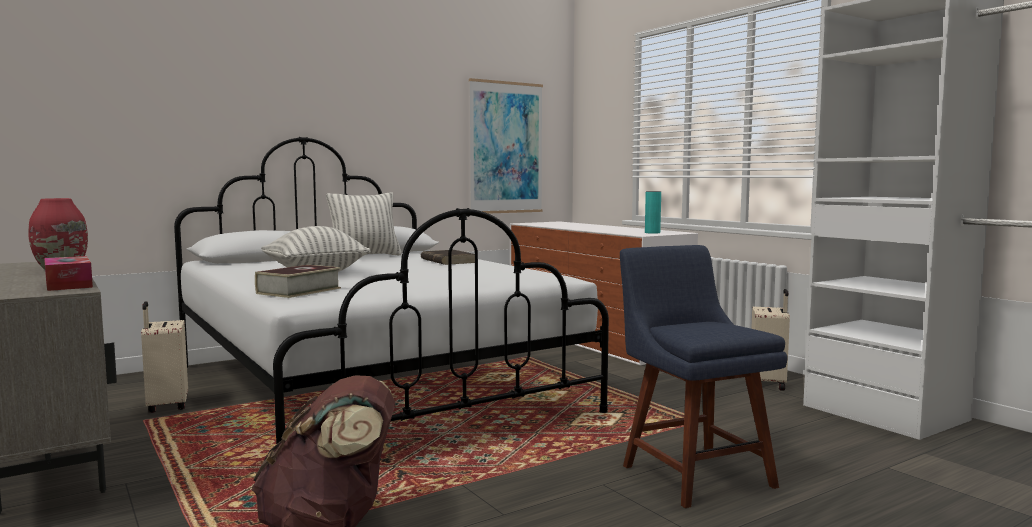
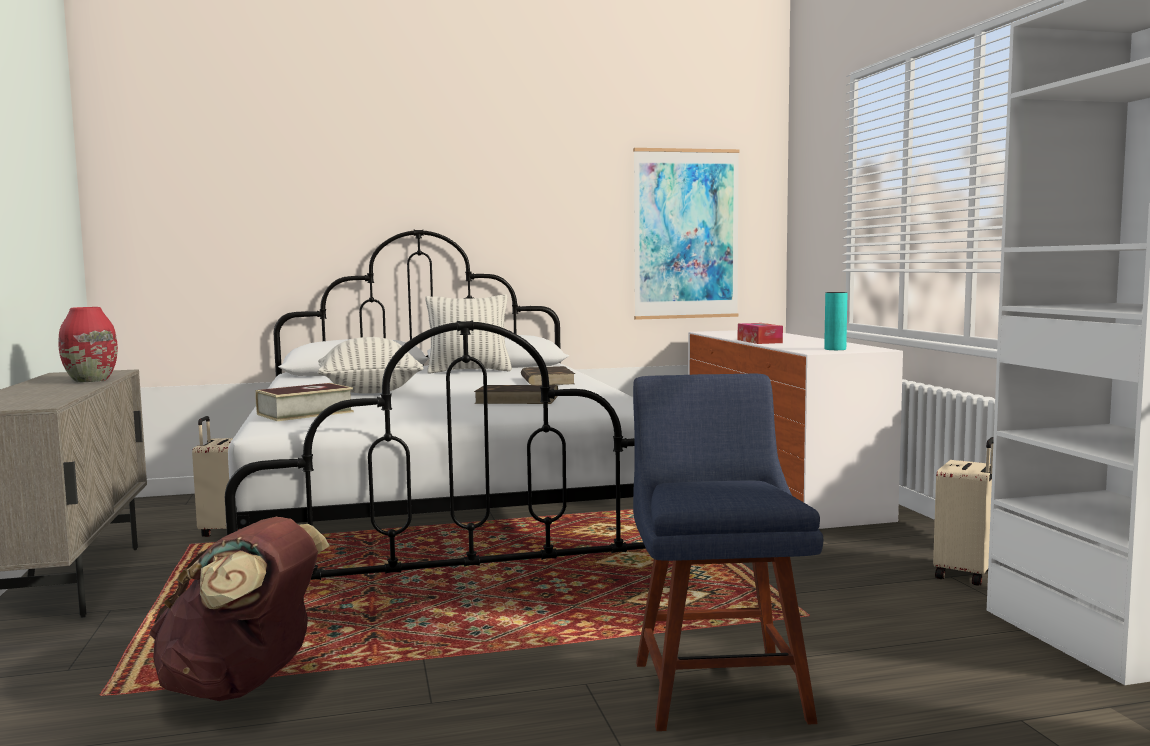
camera: 20 degrees right, 0 degrees up
tissue box [44,256,93,291] -> tissue box moved to [738,323,783,344]
none -> brown book [474,385,558,404]

